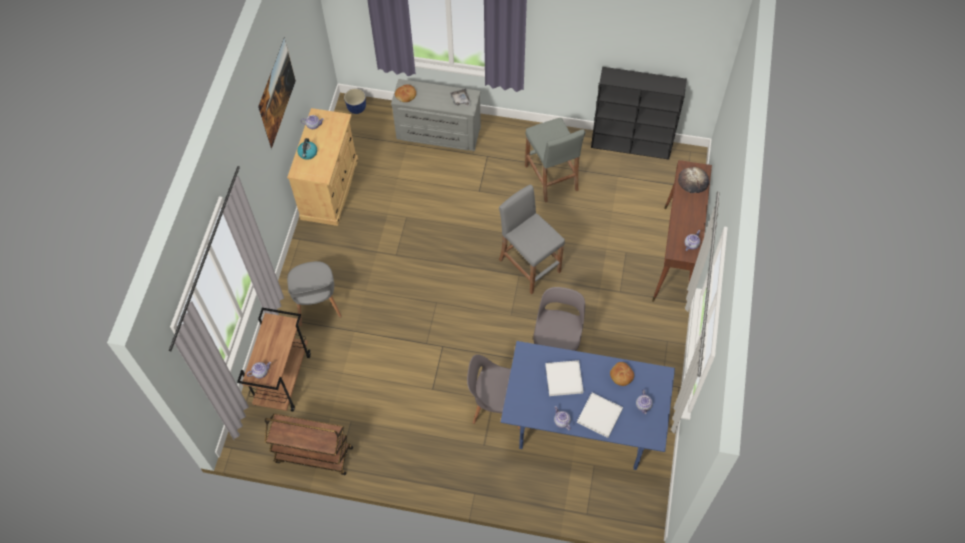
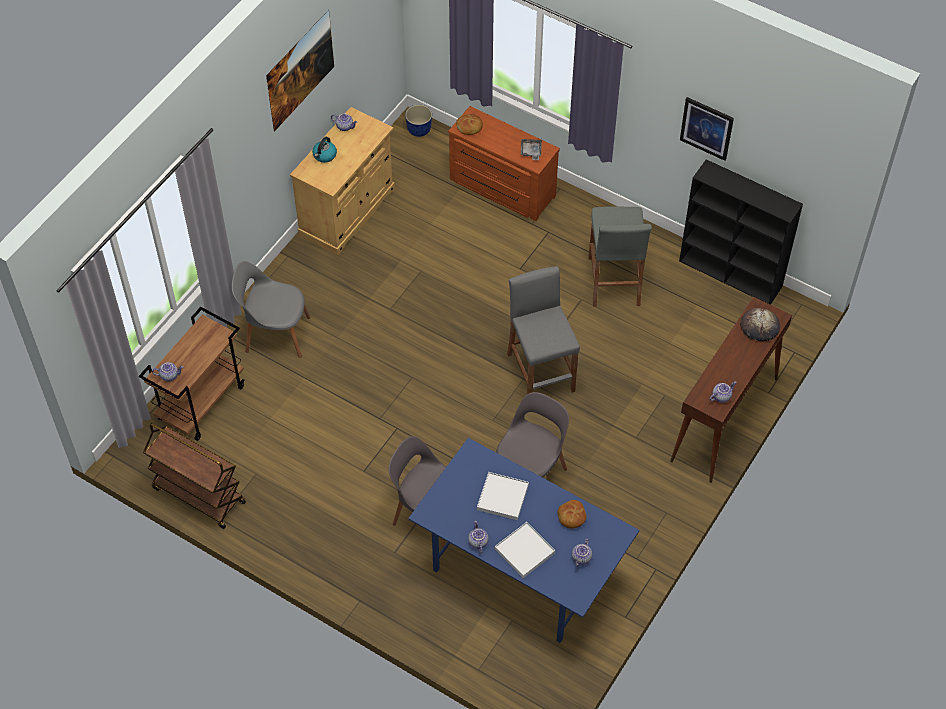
camera: 20 degrees right, 5 degrees down
grey chair [287,261,342,327] -> grey chair turned 90 degrees clockwise [232,261,310,358]
grey dresser [391,79,481,151] -> brown dresser [448,106,560,221]
none -> picture [680,97,734,161]

